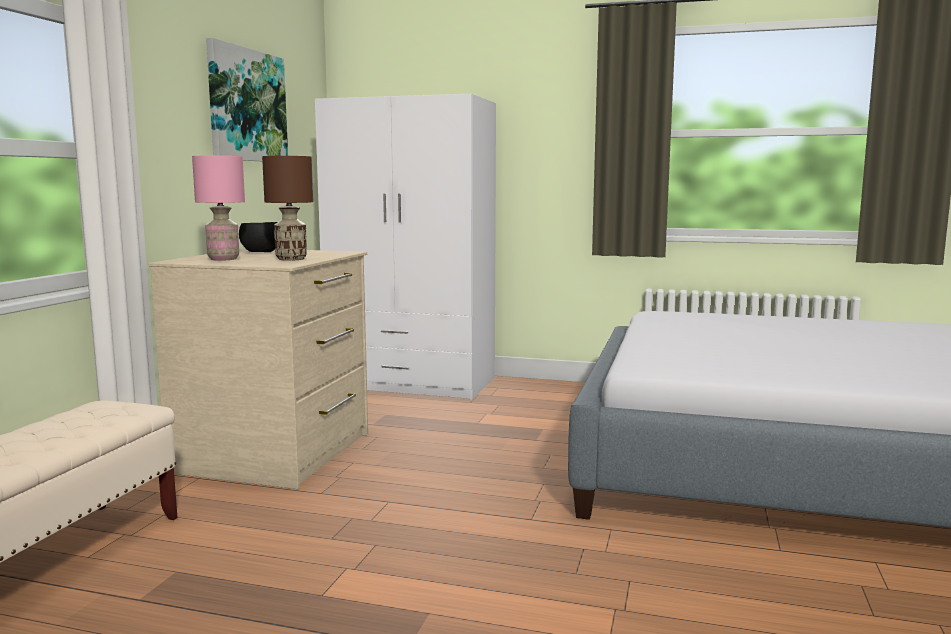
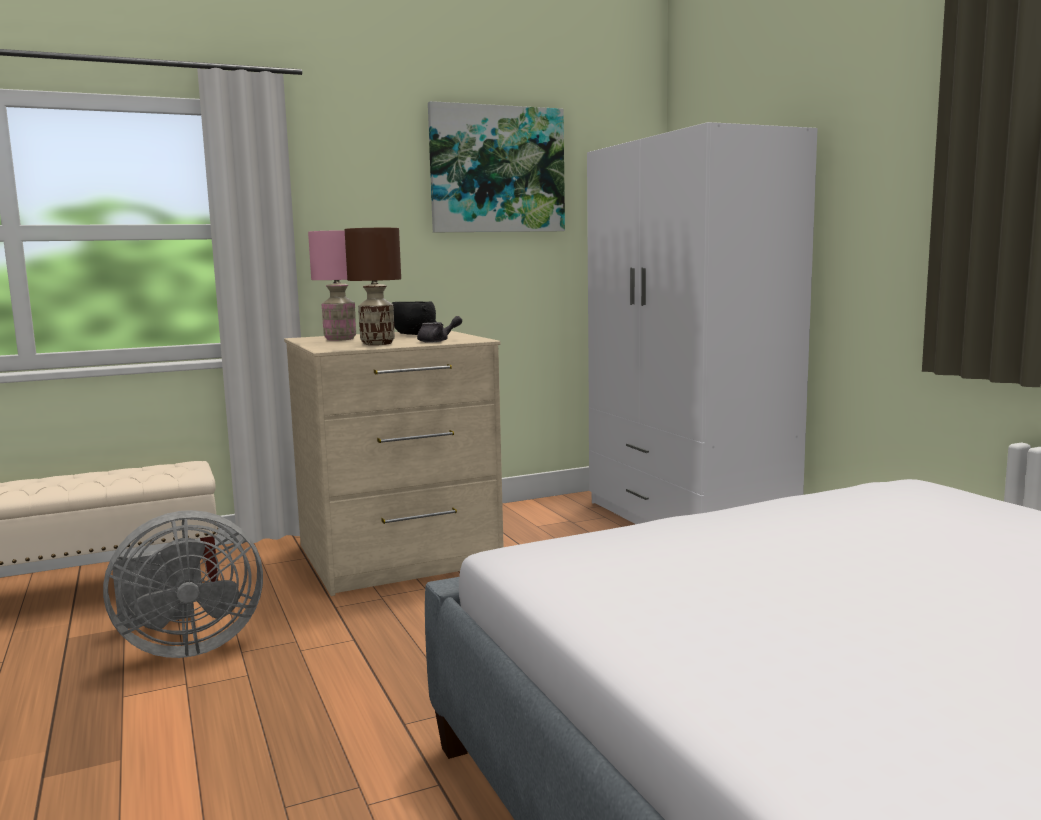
camera: 50 degrees right, 0 degrees up
none -> grey fan [103,510,263,658]
none -> grey teapot [417,316,462,343]

